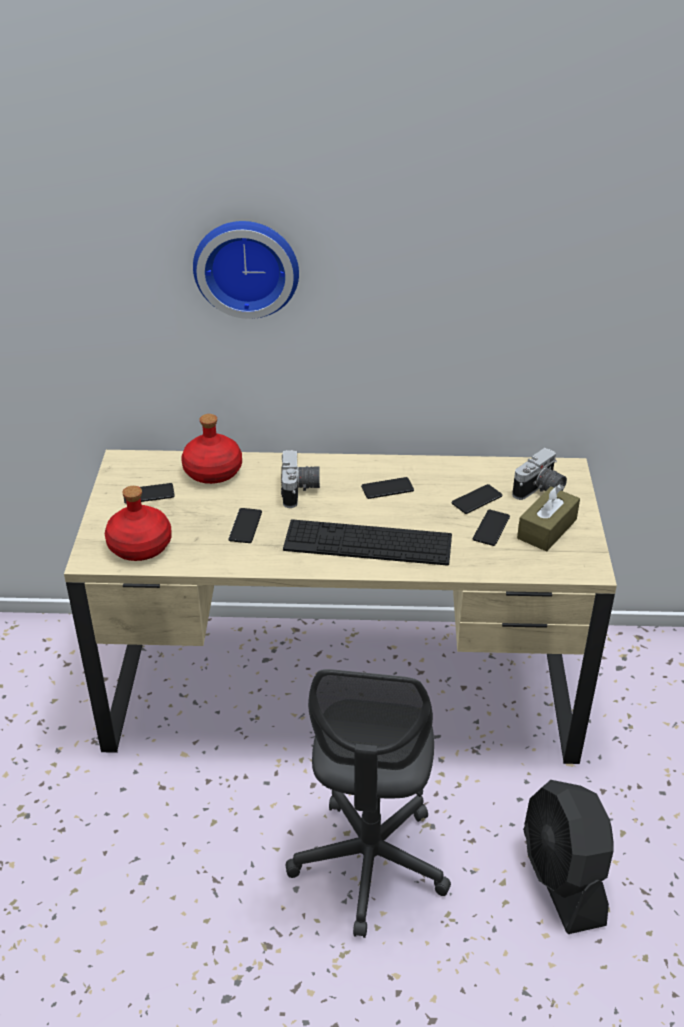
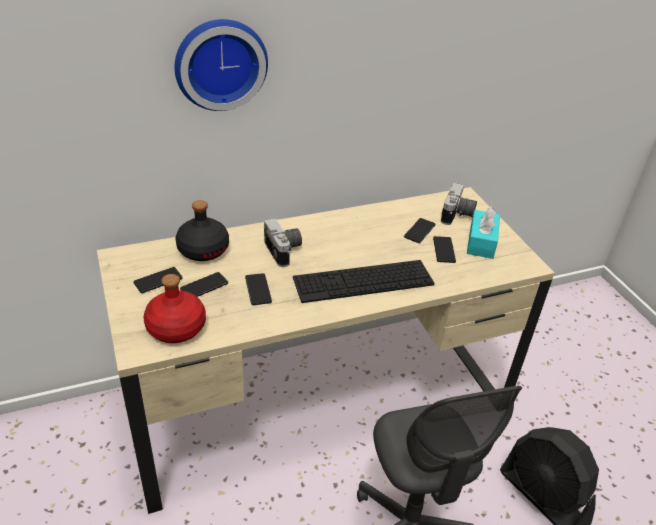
camera: 25 degrees left, 0 degrees up
red bottle [181,414,242,484] -> black bottle [175,200,229,261]
phone [361,477,414,499] -> phone moved to [180,272,228,297]
brown tissue box [517,484,580,552] -> turquoise tissue box [467,206,500,259]

